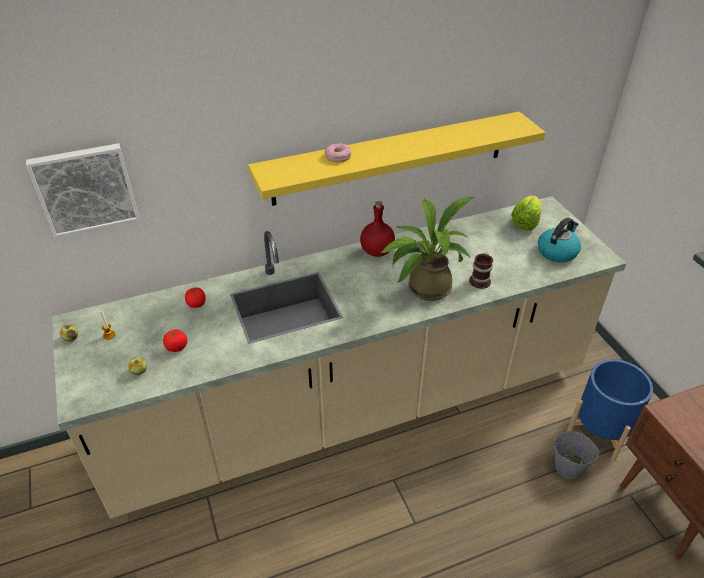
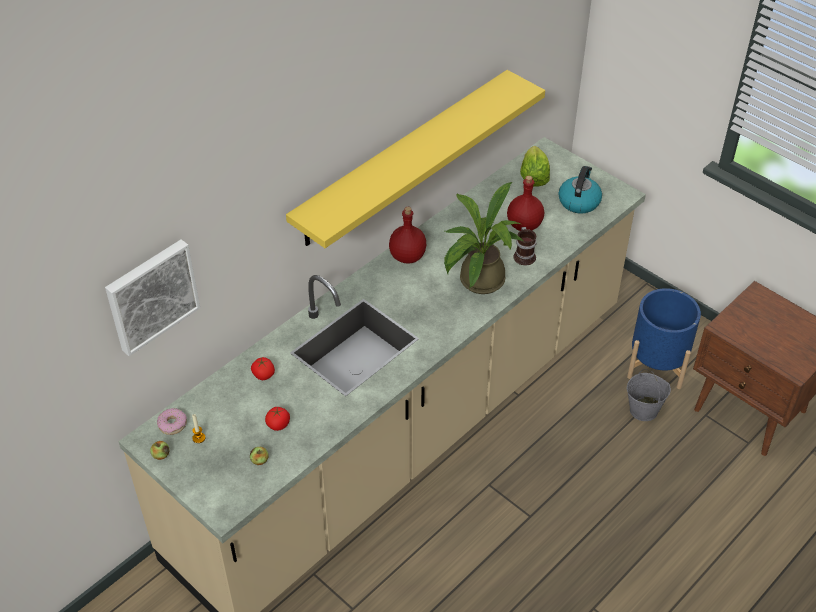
camera: 25 degrees left, 5 degrees up
donut [325,143,352,162] -> donut moved to [157,408,187,435]
none -> red bottle [507,176,544,231]

